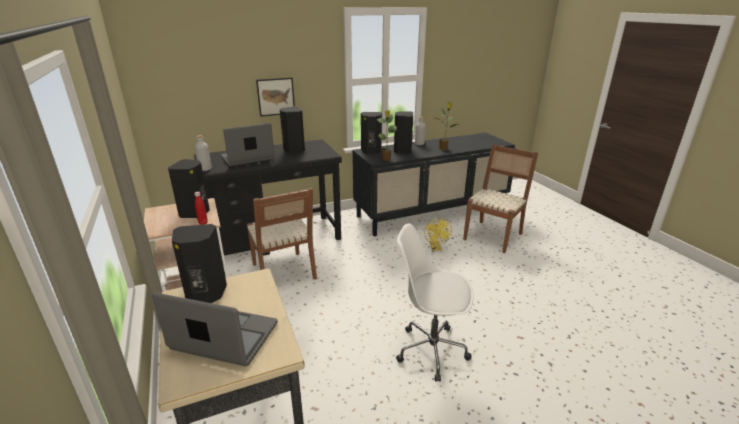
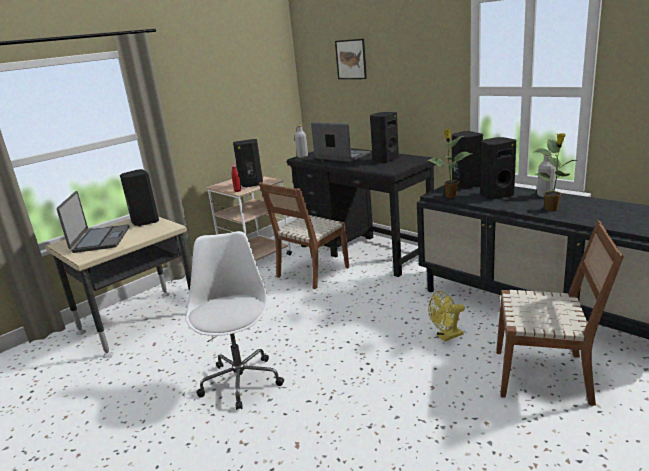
camera: 70 degrees right, 5 degrees down
picture [256,78,295,117] -> picture moved to [335,39,367,79]

